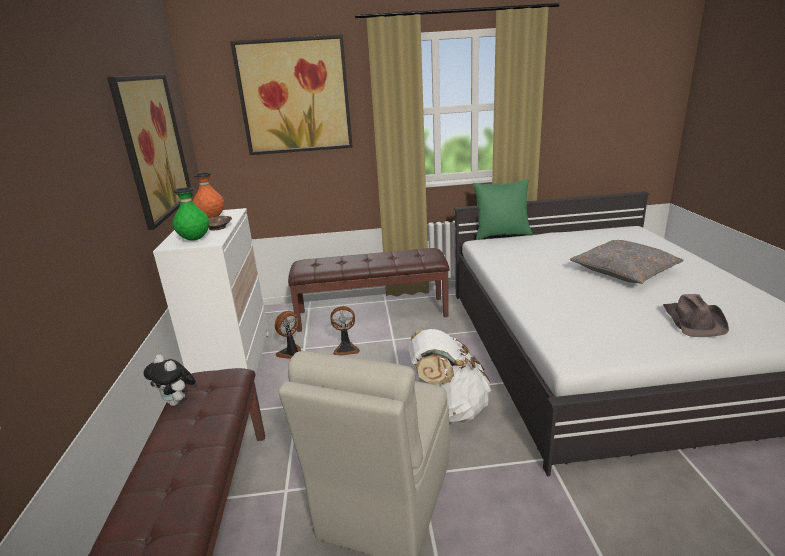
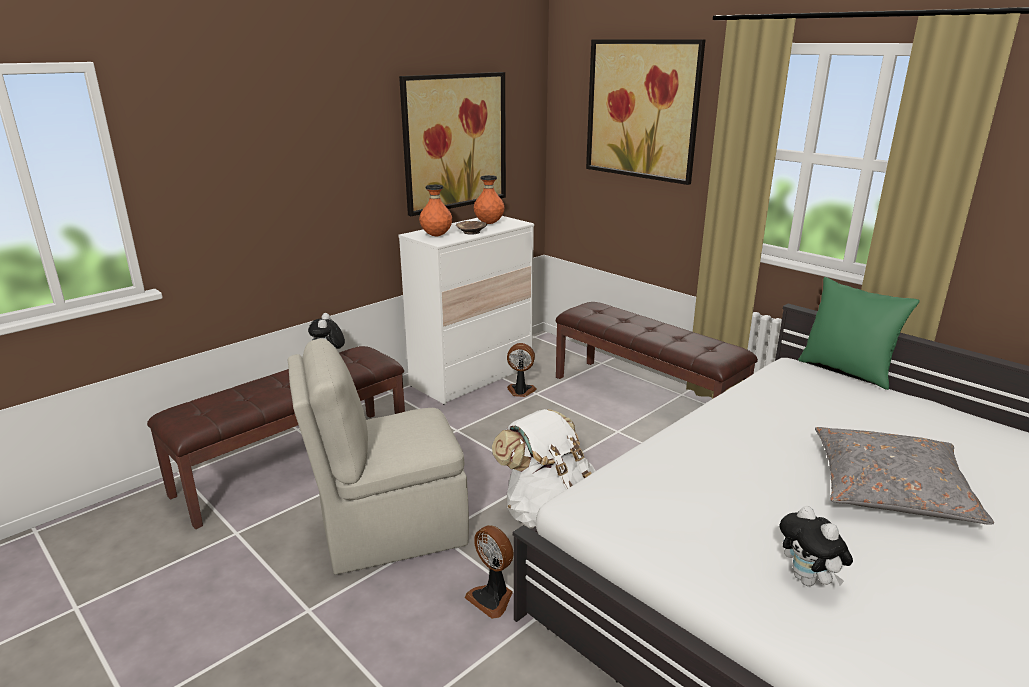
camera: 50 degrees right, 0 degrees up
green vase [173,187,209,241] -> orange vase [419,185,452,236]
fan [330,306,360,356] -> fan moved to [465,525,514,619]
brown hat [663,294,729,337] -> plush toy [780,506,853,586]

